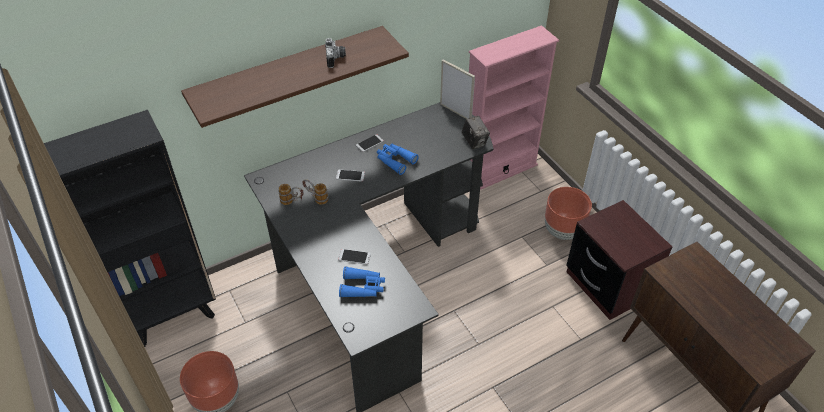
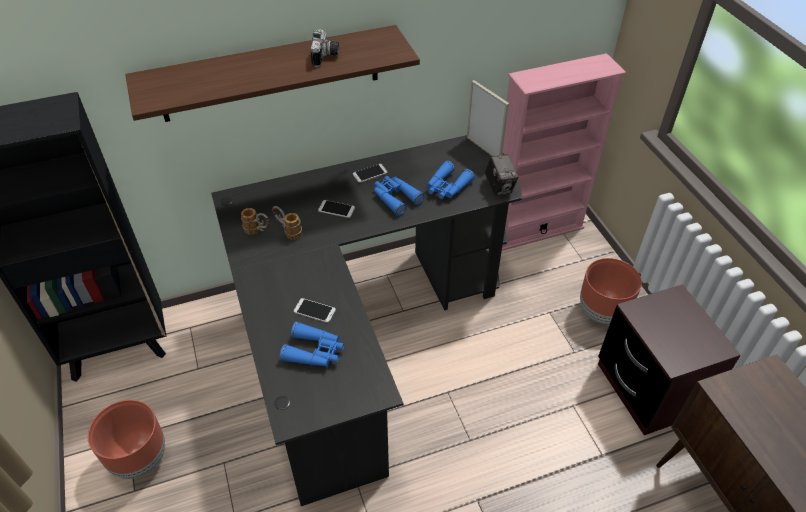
camera: 10 degrees right, 0 degrees up
none -> blue binoculars [426,161,475,199]

